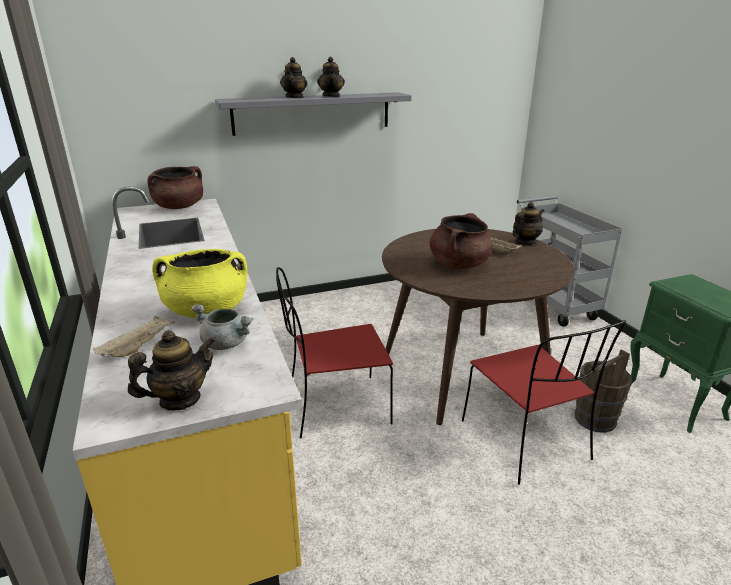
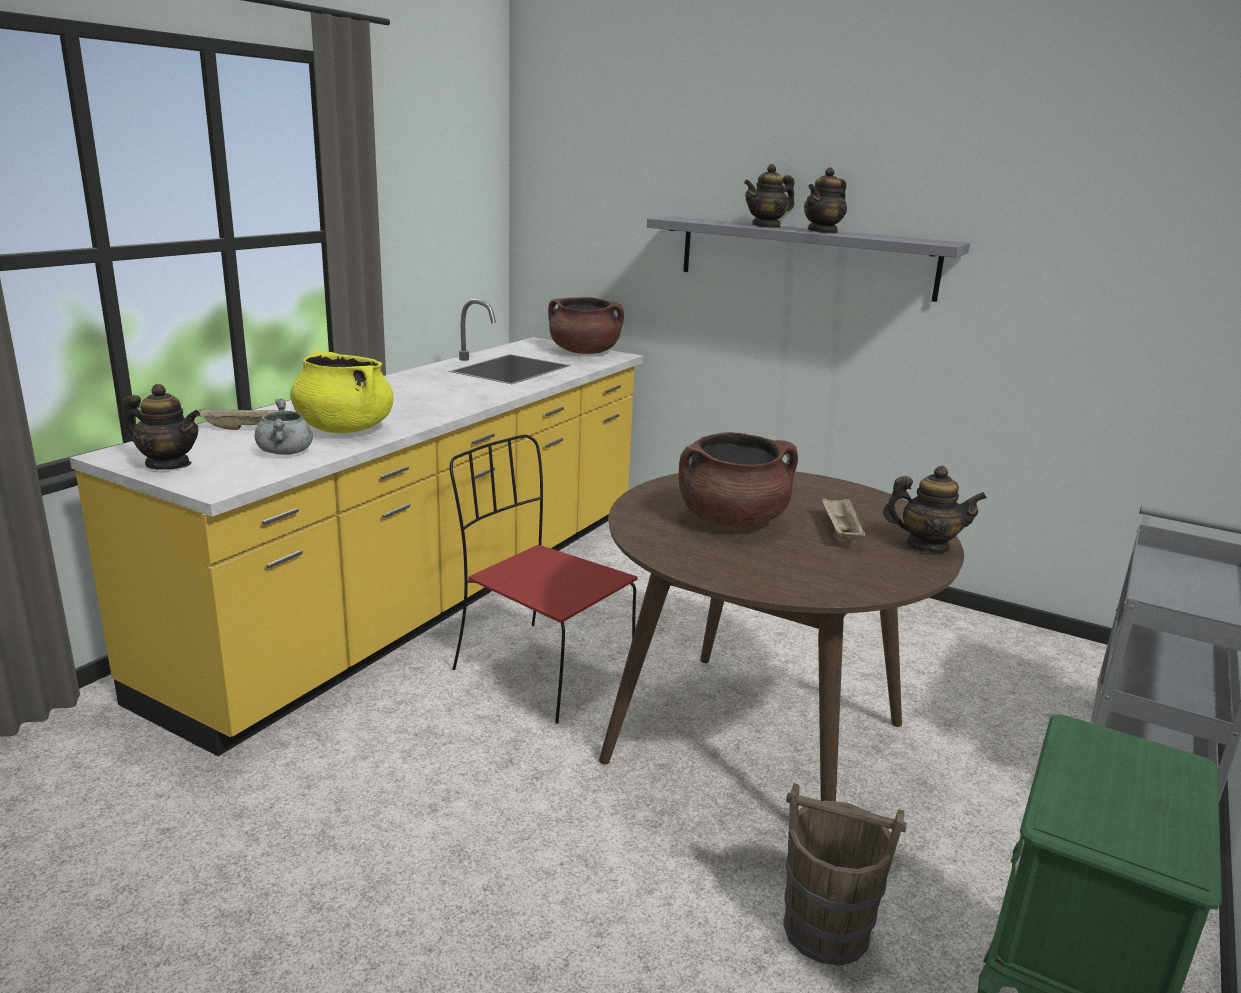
camera: 50 degrees right, 5 degrees down
red chair [462,320,626,485] -> none

